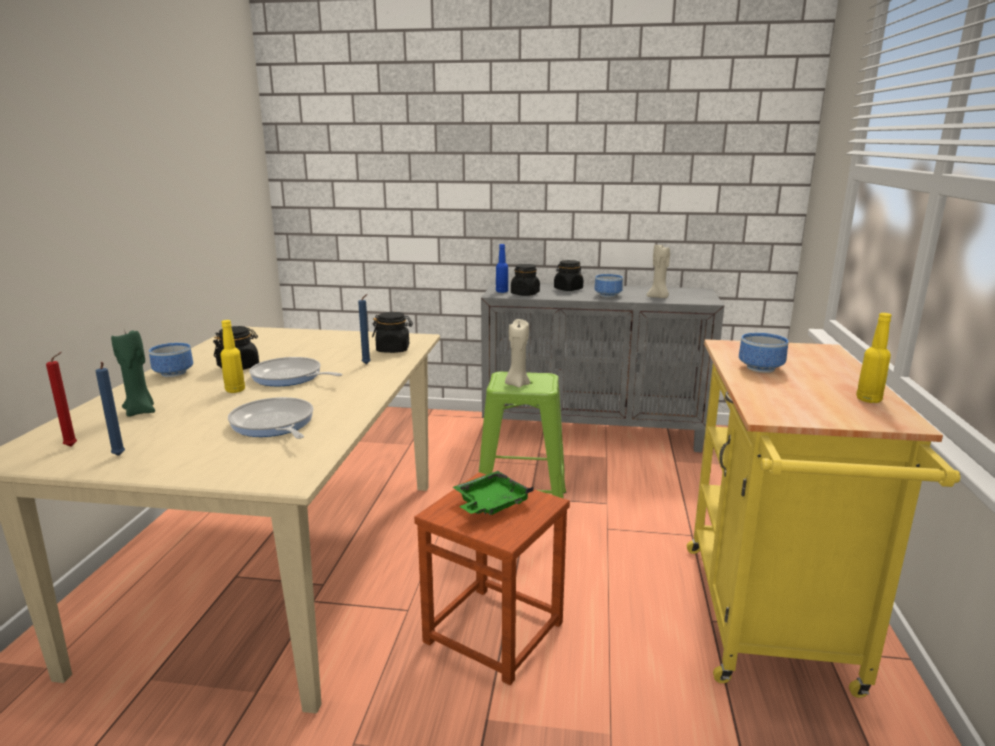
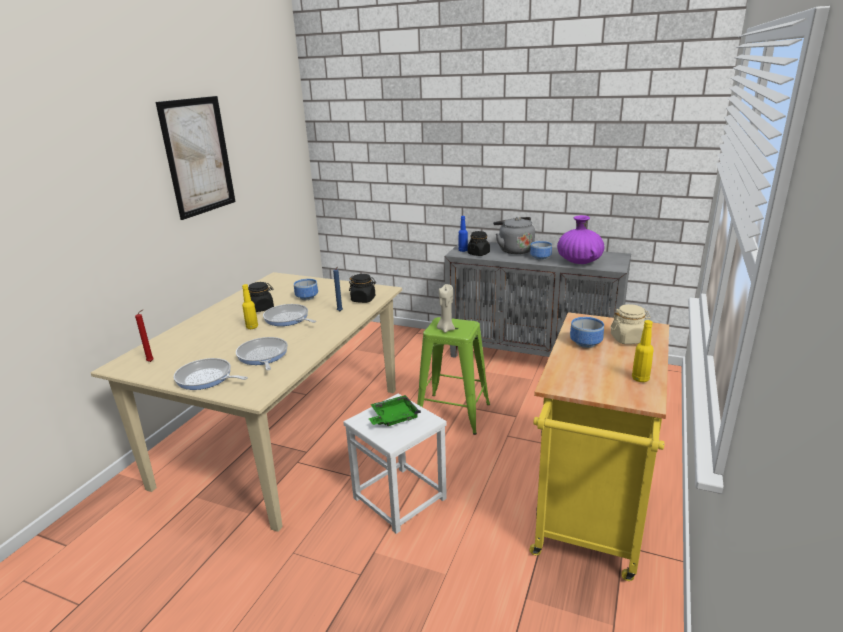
camera: 15 degrees right, 5 degrees up
blue candle [96,362,125,456] -> none
green candle [111,329,155,417] -> none
bowl [149,343,193,377] -> bowl moved to [294,279,318,300]
brown stool [414,472,570,685] -> white stool [343,394,447,534]
black jar [554,260,583,291] -> grey kettle [493,217,535,254]
beige candle [647,244,670,298] -> purple vase [557,215,605,264]
none -> picture [156,96,235,220]
none -> frying pan [174,358,248,390]
none -> beige jar [611,304,651,344]

